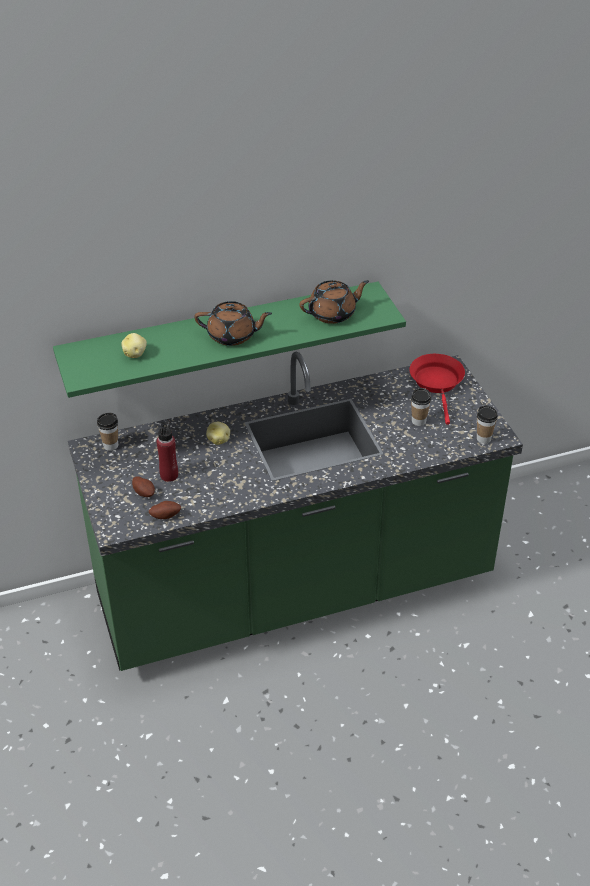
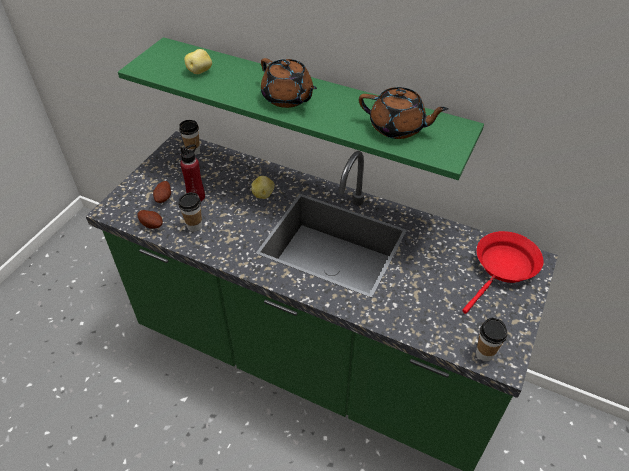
camera: 45 degrees right, 5 degrees up
cup [411,388,431,426] -> cup moved to [178,192,202,232]

